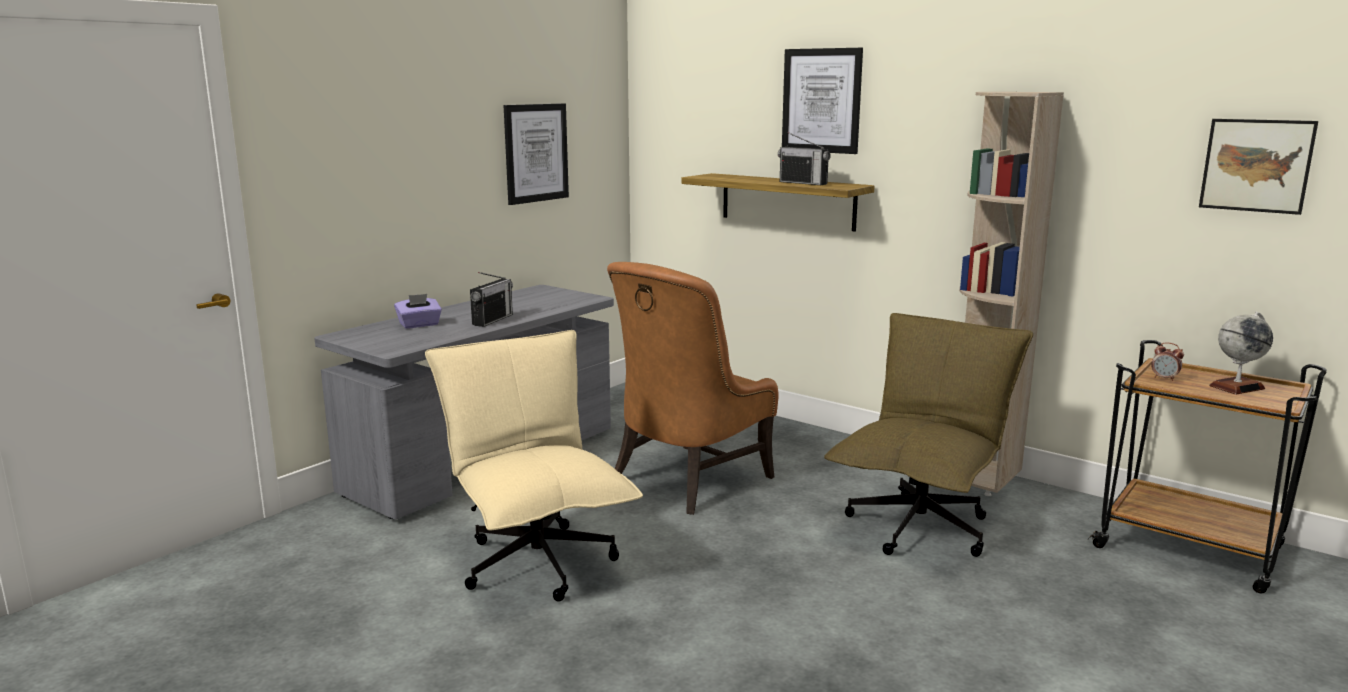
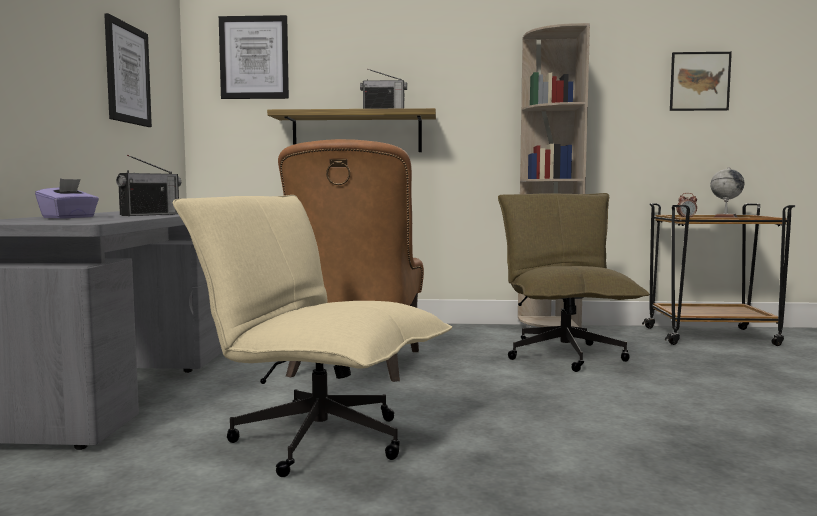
camera: 35 degrees left, 10 degrees down
radio [470,272,513,327] -> radio turned 45 degrees clockwise [116,155,181,216]
picture [782,48,863,154] -> picture moved to [219,15,289,99]

